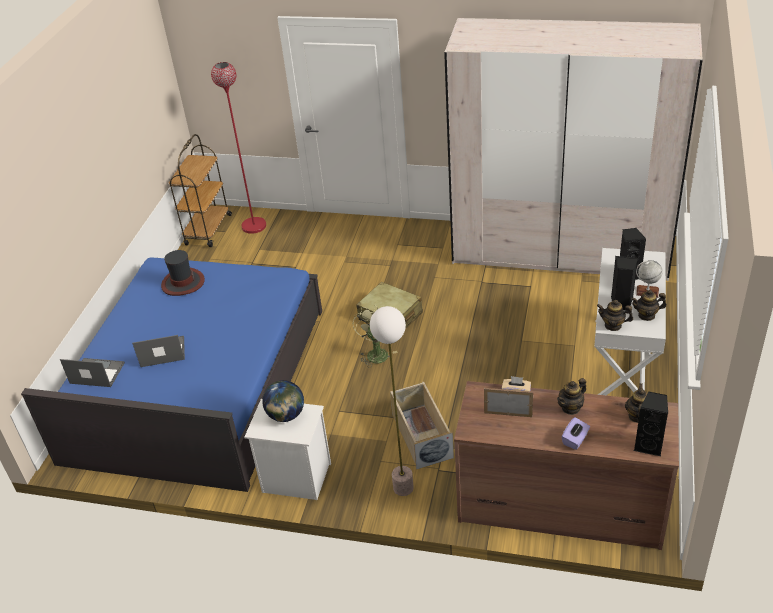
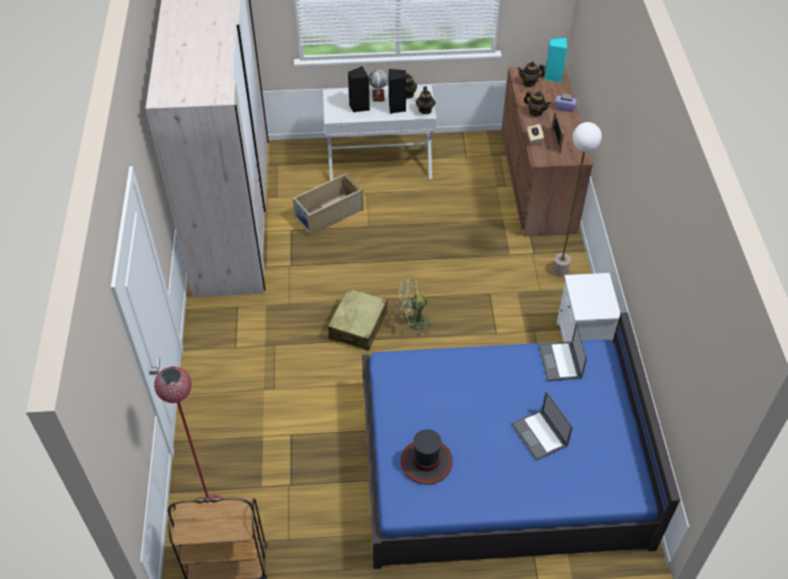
camera: 110 degrees left, 10 degrees up
laptop [60,358,125,387] -> laptop moved to [539,323,587,381]
globe [262,380,304,422] -> none
beige storage box [390,382,454,470] -> beige storage box moved to [293,172,363,236]
black speaker [634,392,668,456] -> turquoise speaker [545,37,567,83]

